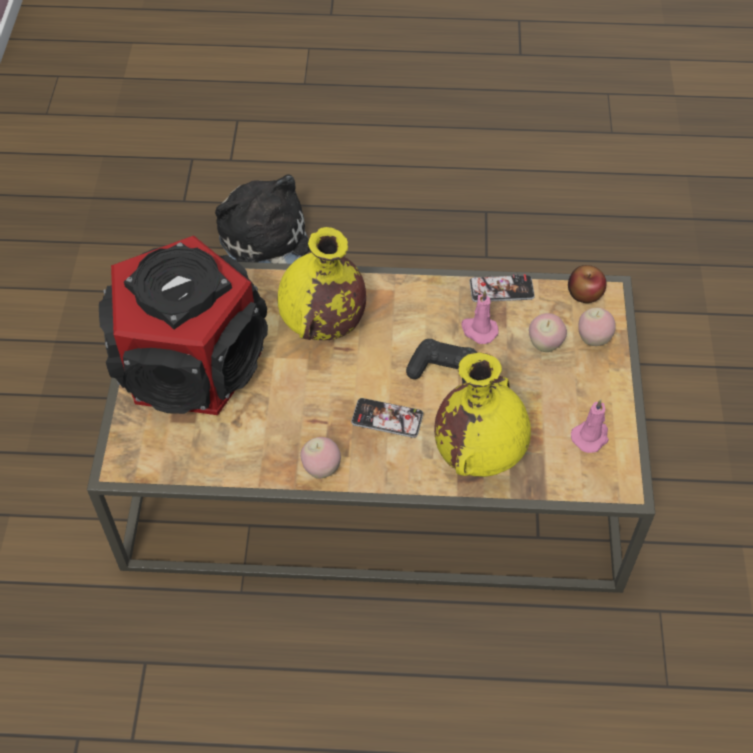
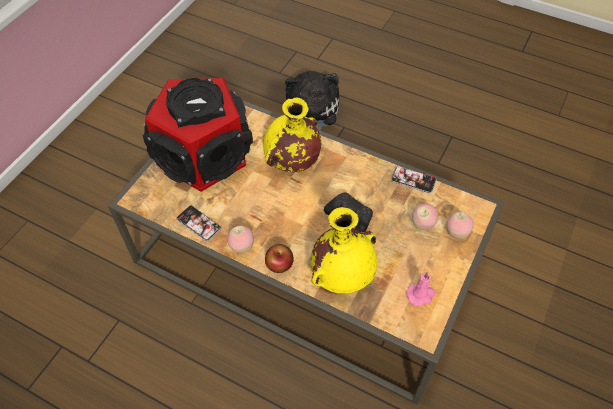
camera: 25 degrees right, 0 degrees up
phone [351,398,423,438] -> phone moved to [176,206,221,242]
pink candle [461,291,499,344] -> none
apple [568,265,607,303] -> apple moved to [265,244,294,273]

